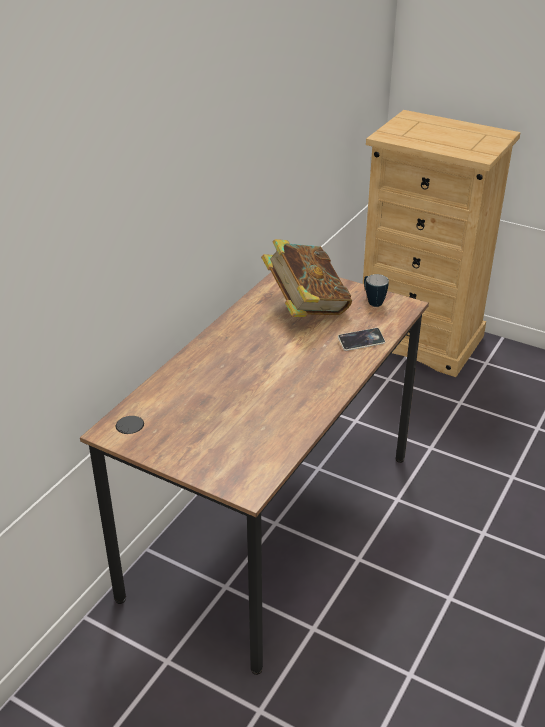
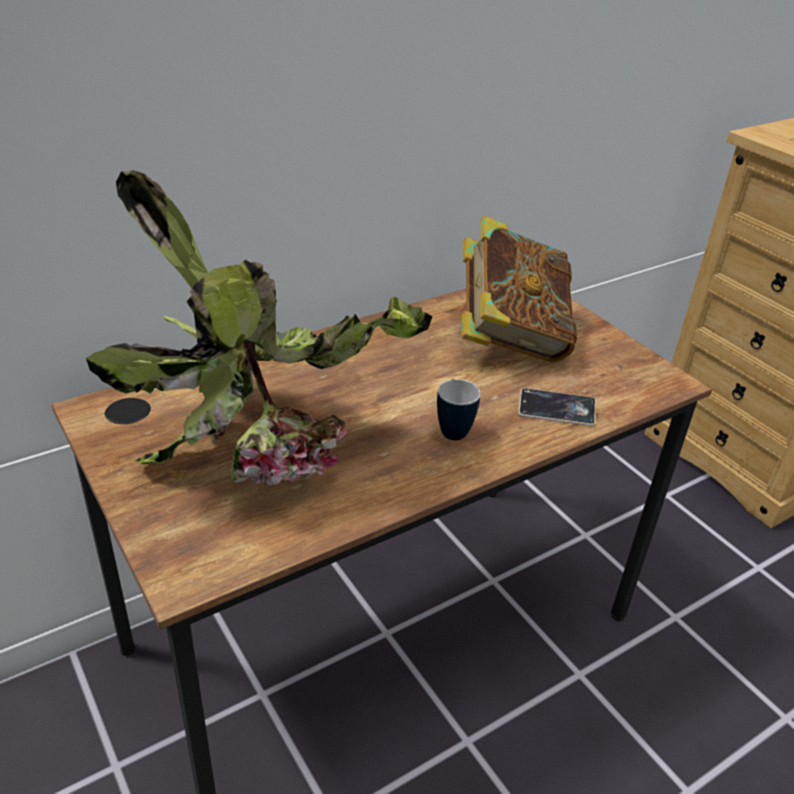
camera: 25 degrees right, 0 degrees up
mug [364,274,389,307] -> mug moved to [437,379,480,440]
none -> potted plant [86,170,432,488]

